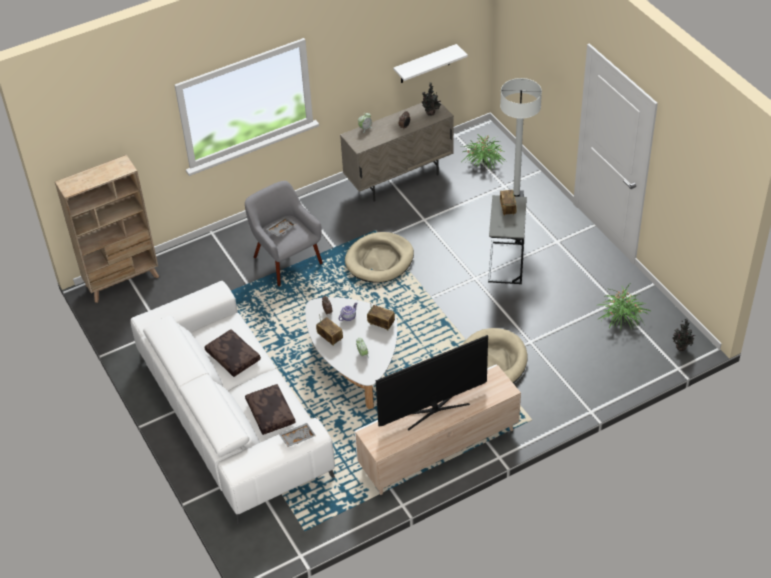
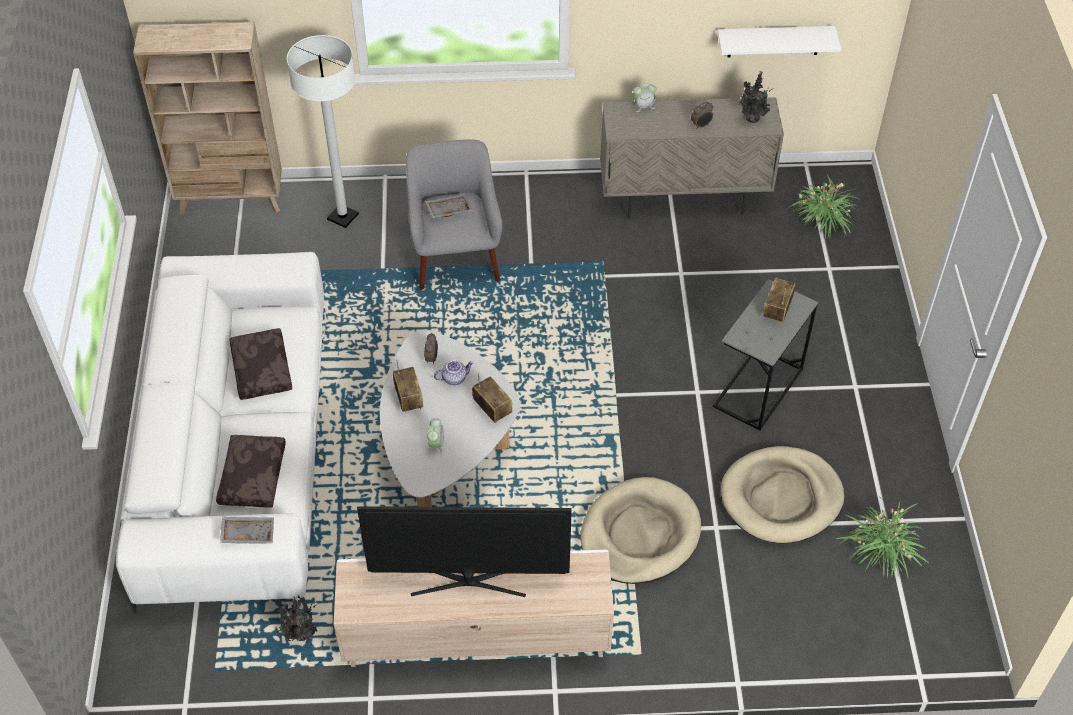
camera: 25 degrees right, 5 degrees up
beige dog bed [345,232,414,283] -> beige dog bed moved to [721,446,844,543]
white floor lamp [500,78,542,197] -> white floor lamp moved to [287,35,359,228]
potted plant [672,319,695,351] -> potted plant moved to [276,595,317,642]

